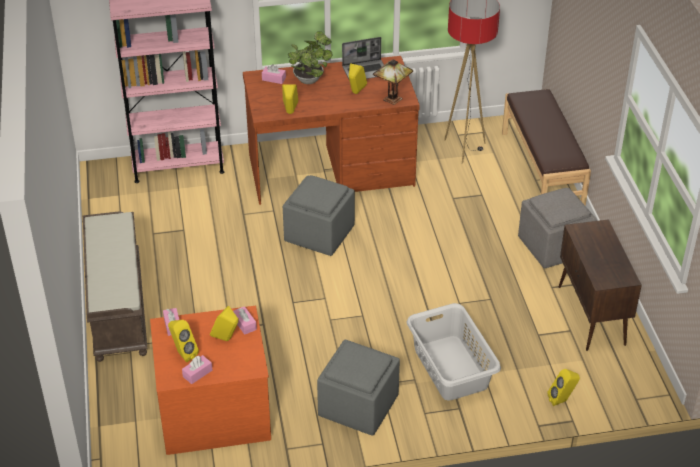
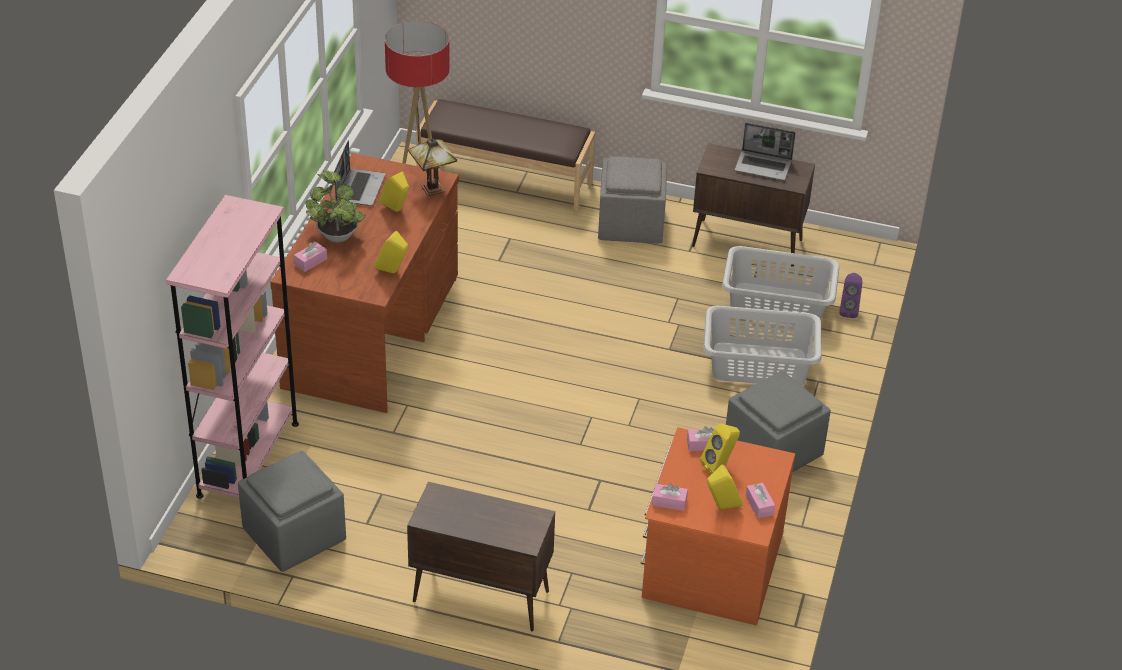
camera: 65 degrees left, 0 degrees up
brown bench [83,212,147,362] -> brown cabinet [407,482,555,631]
grey ottoman [283,175,355,256] -> grey ottoman moved to [238,451,346,572]
yellow speaker [547,369,580,406] -> purple speaker [839,273,862,318]
none -> grey laundry basket [722,246,839,325]
none -> laptop [735,123,796,180]

